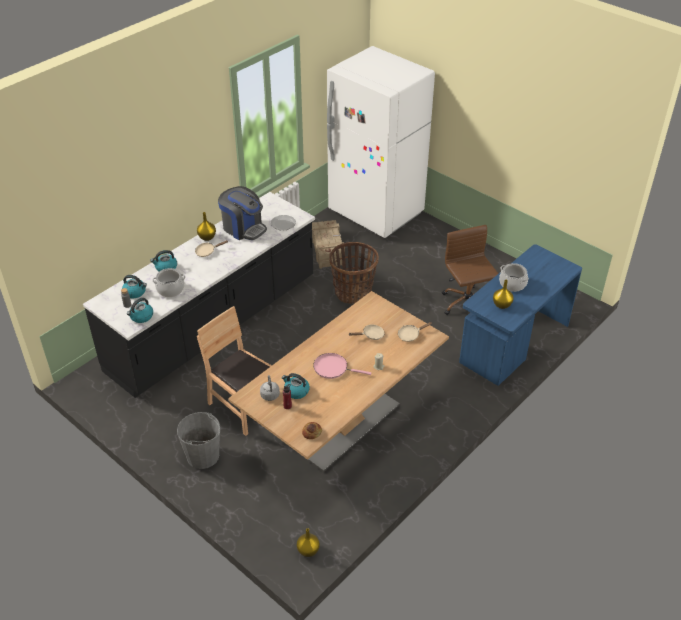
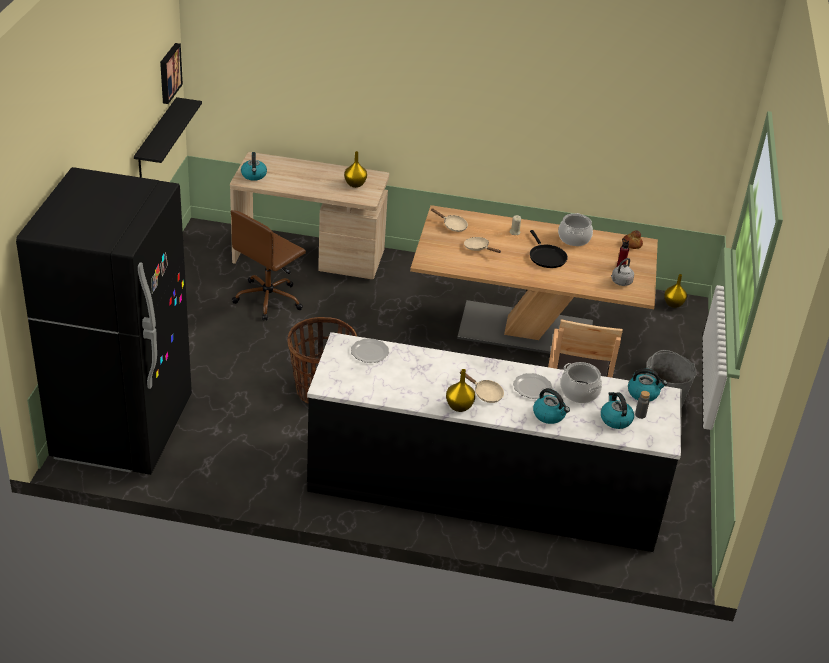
camera: 125 degrees left, 5 degrees down
coffee machine [218,186,267,240] -> none
kettle [282,373,310,399] -> kettle moved to [241,152,267,181]
crate [312,220,345,269] -> none
pink frying pan [313,353,371,379] -> black frying pan [530,230,568,268]
white fridge [327,46,435,238] -> black fridge [16,167,192,475]
blue desk [459,244,582,386] -> beige desk [230,152,389,279]
cooking pot [499,263,529,292] -> cooking pot moved to [558,213,593,246]
none -> black shelf [134,97,202,178]
none -> picture [160,43,183,104]
none -> plate [513,373,553,399]

